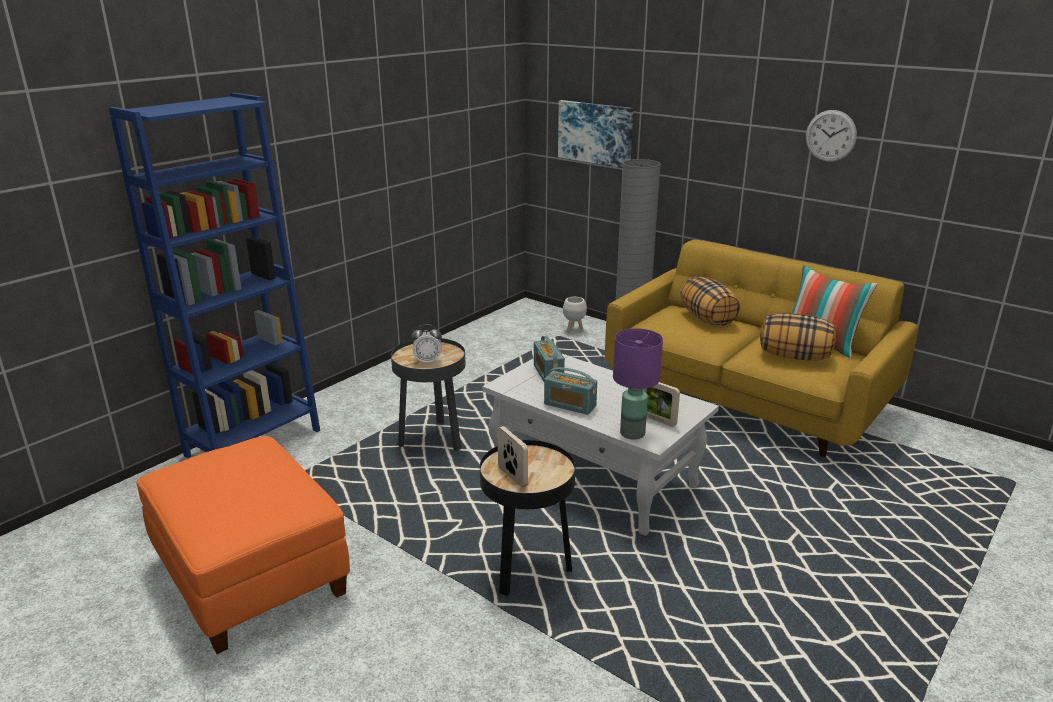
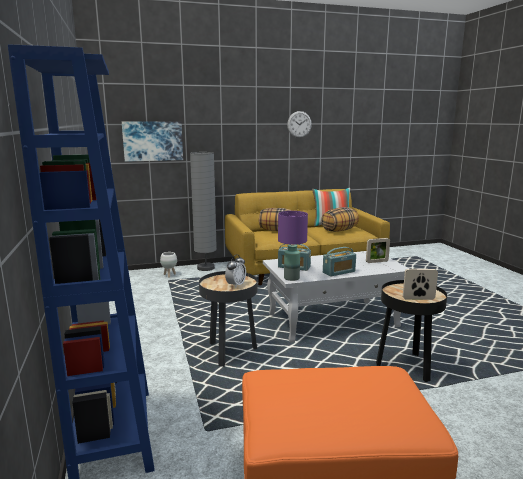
camera: 55 degrees left, 10 degrees down
purple table lamp [613,328,663,439] -> purple table lamp moved to [278,211,308,281]

